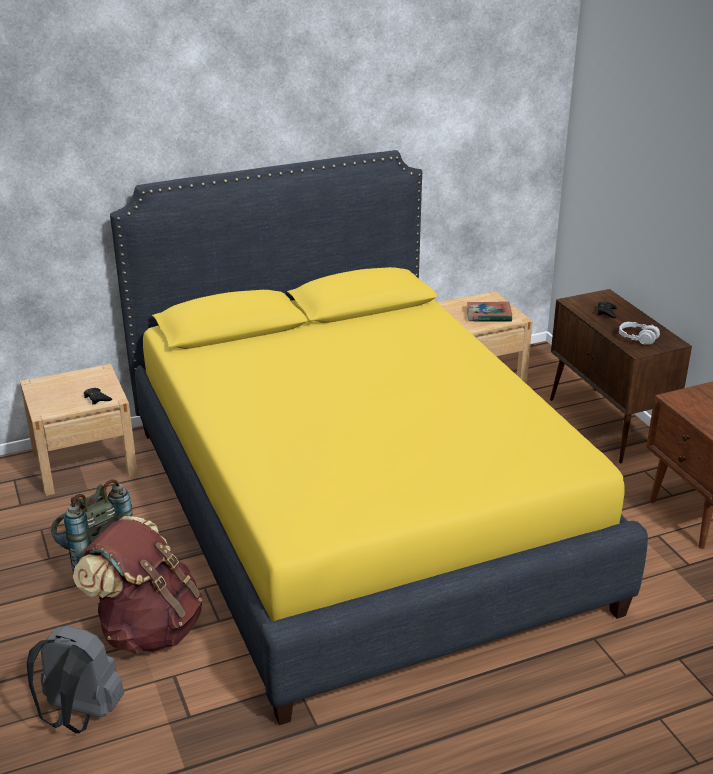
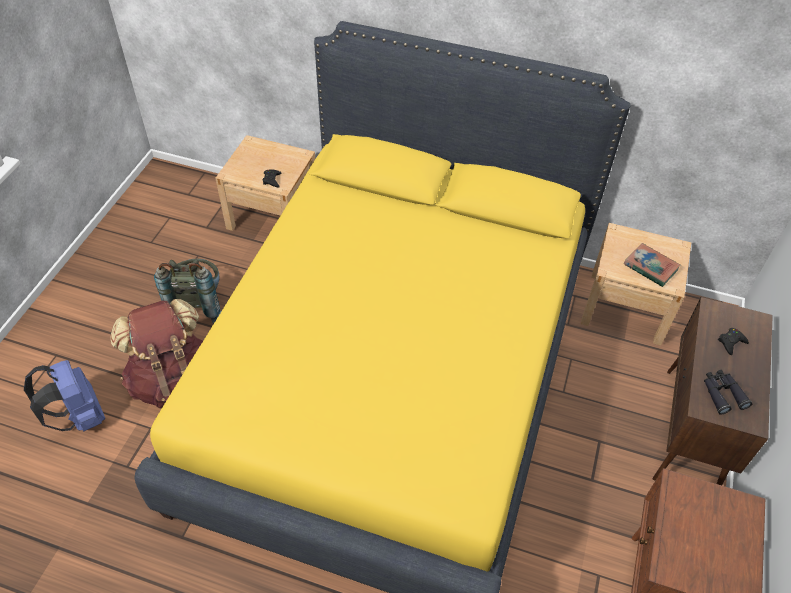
camera: 40 degrees right, 20 degrees up
grey backpack [27,626,124,733] -> blue backpack [24,360,105,432]
grey headphones [619,322,660,345] -> black binoculars [704,370,752,415]

